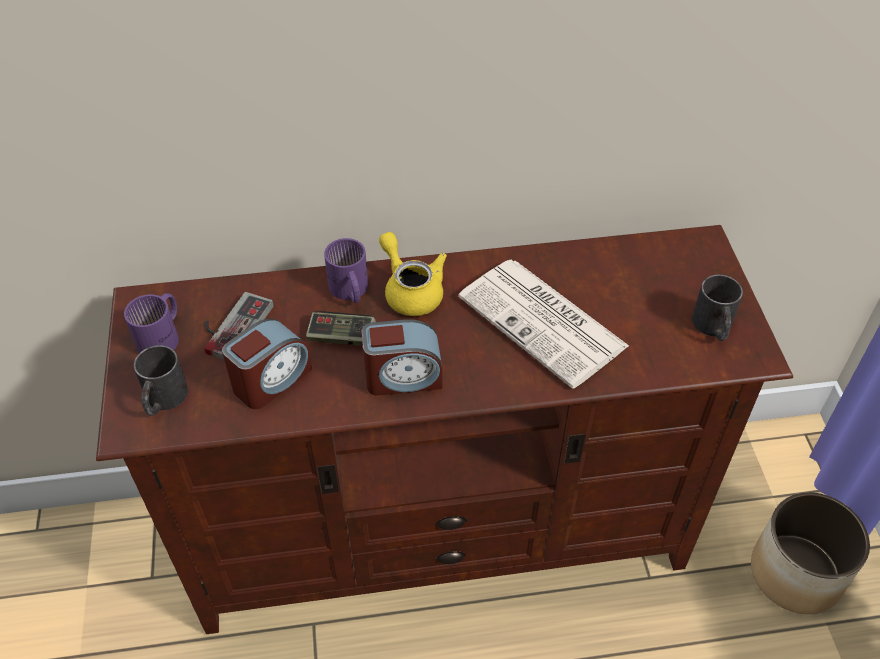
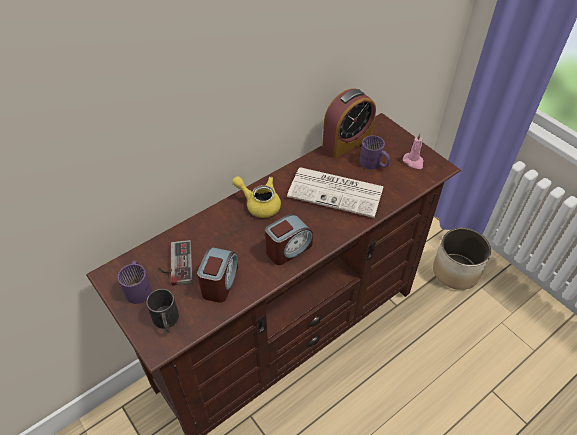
camera: 30 degrees left, 0 degrees up
game controller [306,311,376,346] -> none
purple mug [324,238,368,303] -> purple mug moved to [360,135,390,170]
black mug [692,275,743,341] -> pink candle [403,133,424,169]
none -> alarm clock [322,89,376,158]

